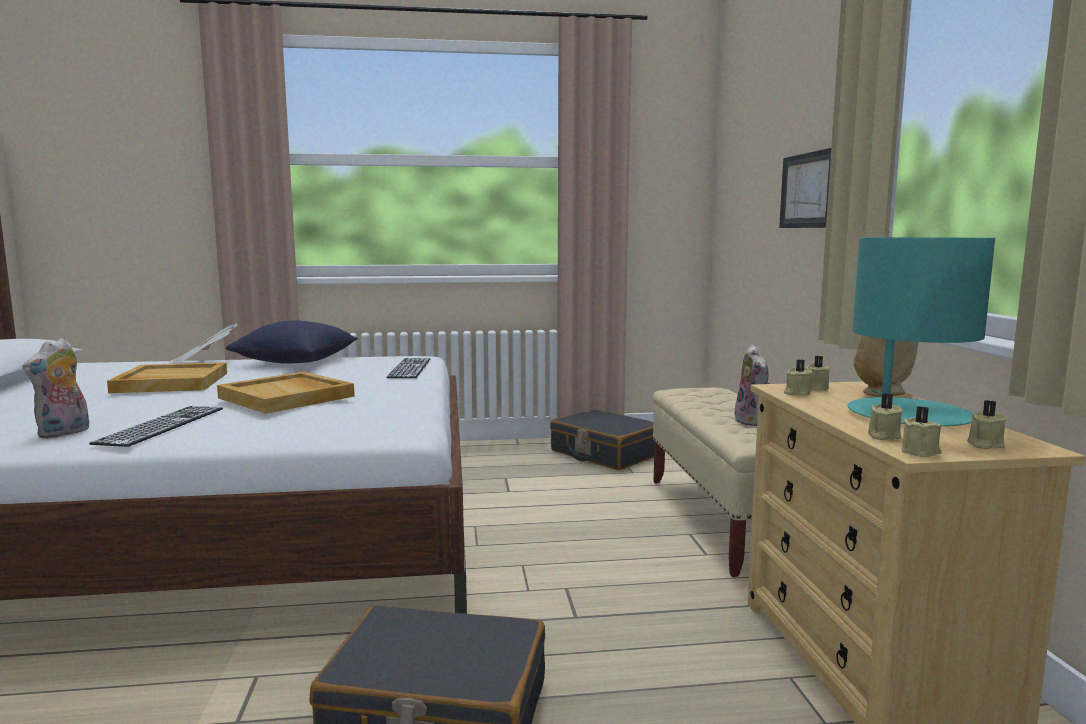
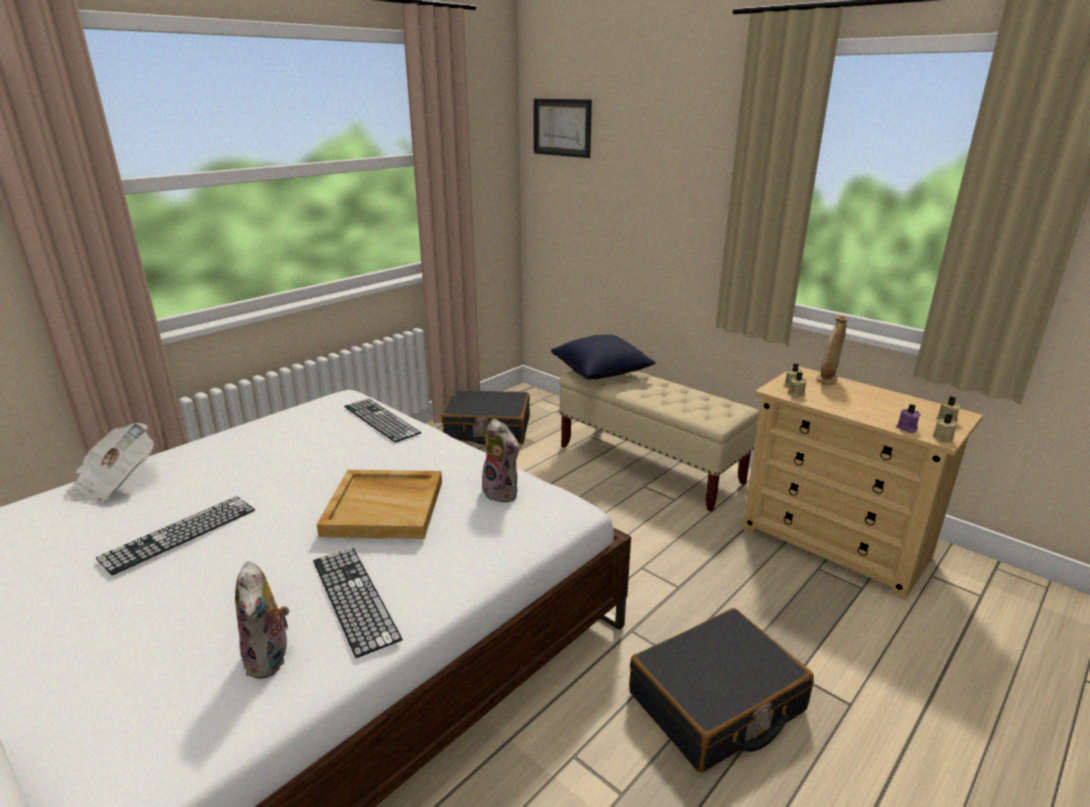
camera: 40 degrees left, 15 degrees up
beige tray [107,362,227,393] -> keyboard [96,497,255,575]
blue pillow [226,321,358,363] -> blue pillow moved to [551,335,656,380]
plush toy [735,345,770,426] -> plush toy moved to [482,419,520,502]
picture [779,148,831,228] -> picture moved to [534,99,592,158]
turquoise table lamp [847,237,995,426] -> none
beige candle [867,393,904,440] -> purple candle [896,404,921,433]

